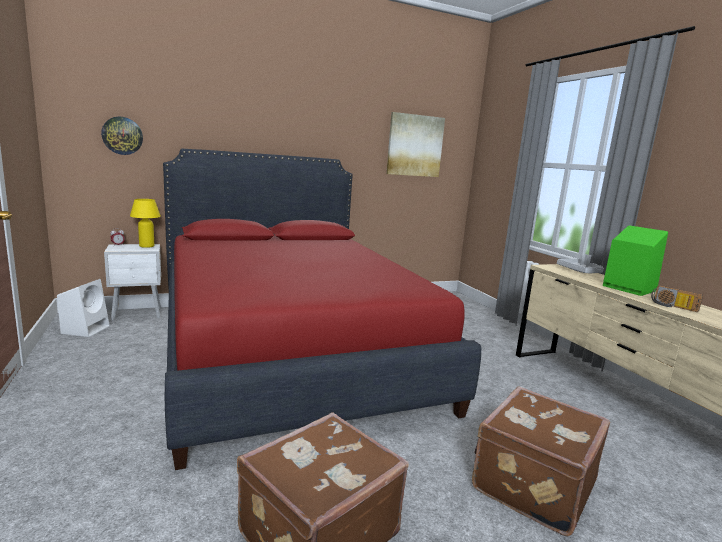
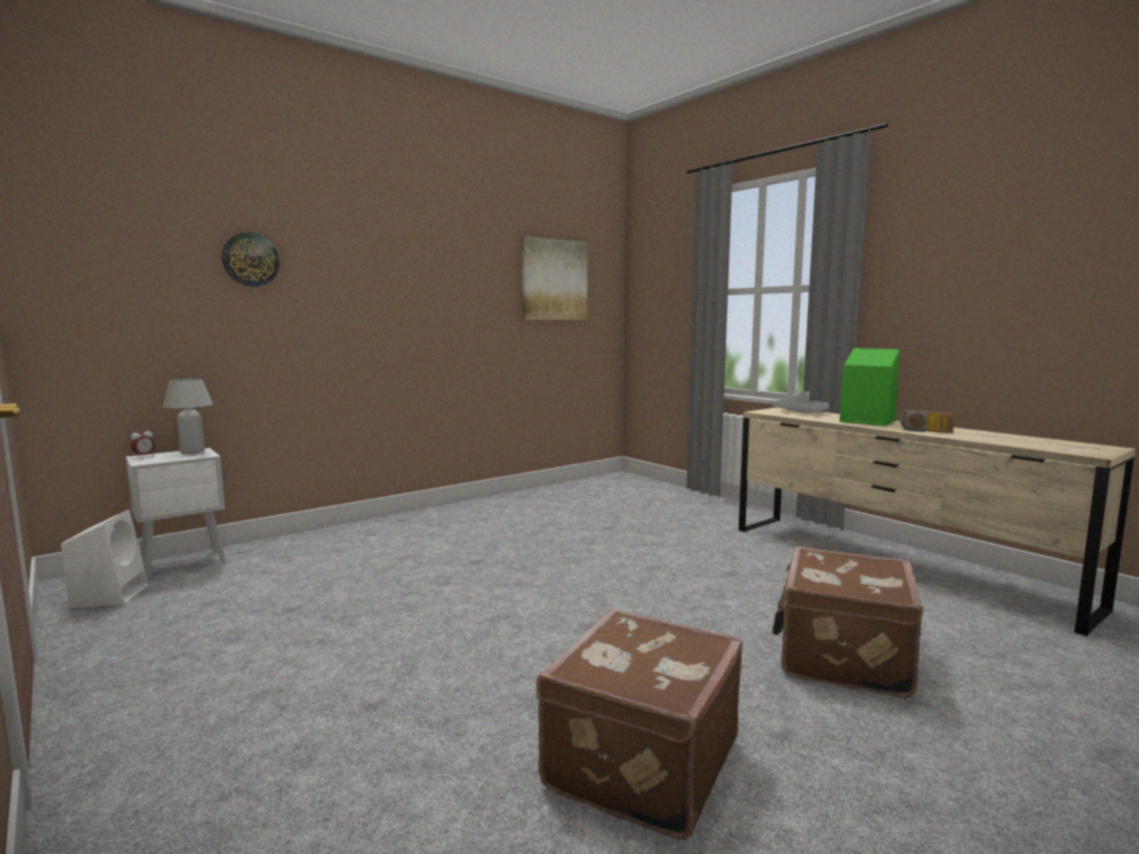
camera: 15 degrees left, 5 degrees down
wall clock [101,117,143,155] -> wall clock moved to [222,232,280,287]
yellow table lamp [130,199,161,248] -> white table lamp [163,379,213,454]
red bed [163,149,481,470] -> none

